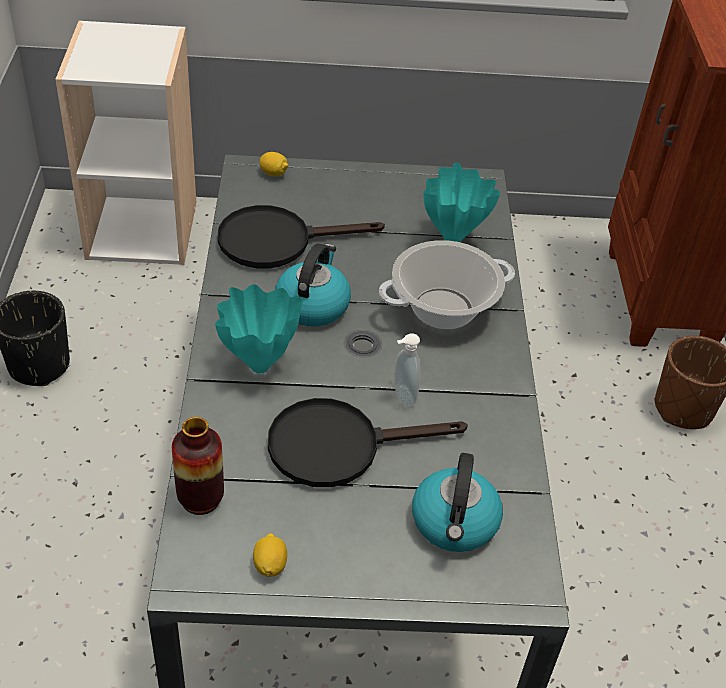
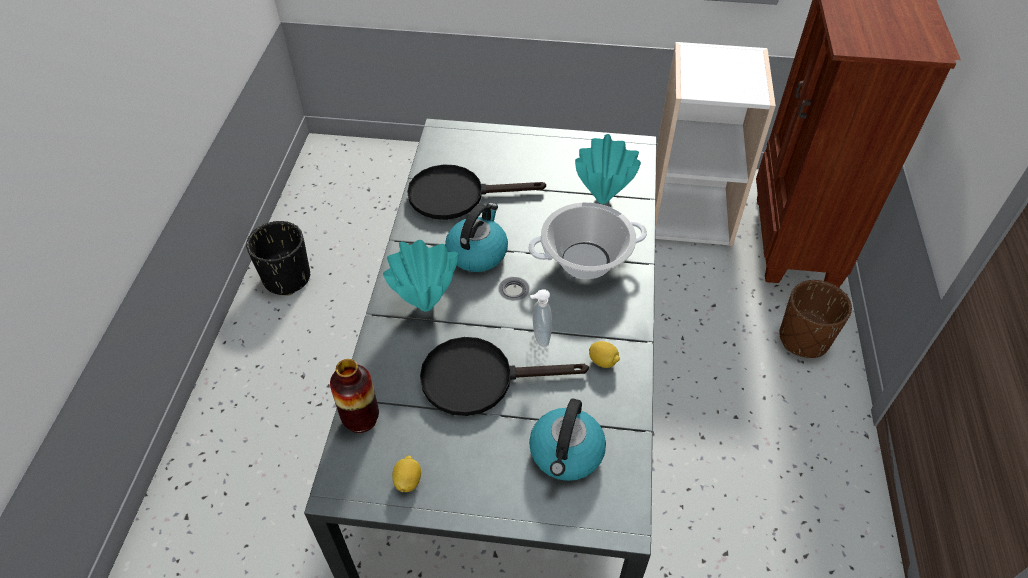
camera: 10 degrees right, 5 degrees up
bookcase [55,21,196,265] -> bookcase moved to [655,42,776,246]
lemon [260,152,288,177] -> lemon moved to [589,341,620,368]

